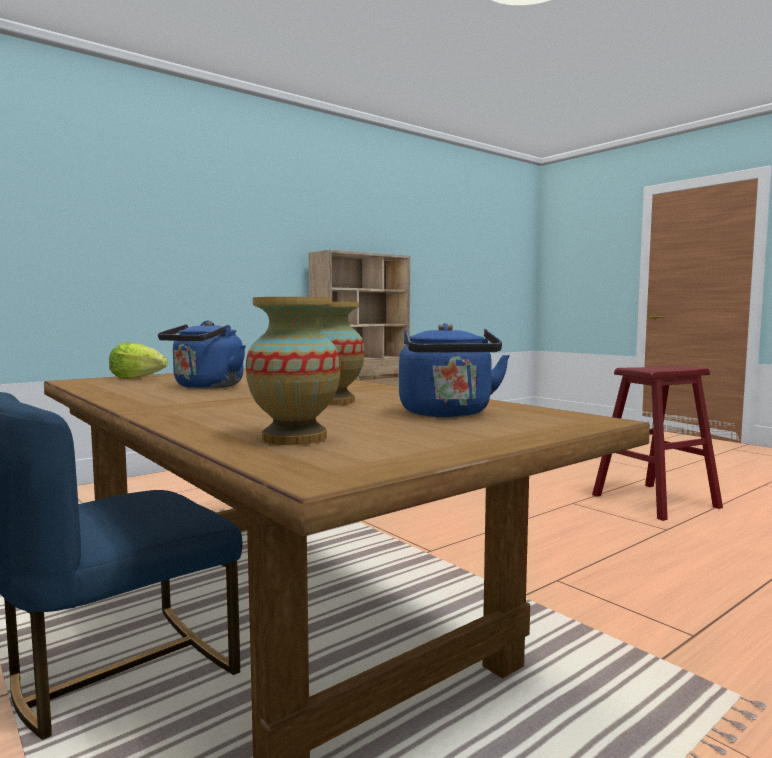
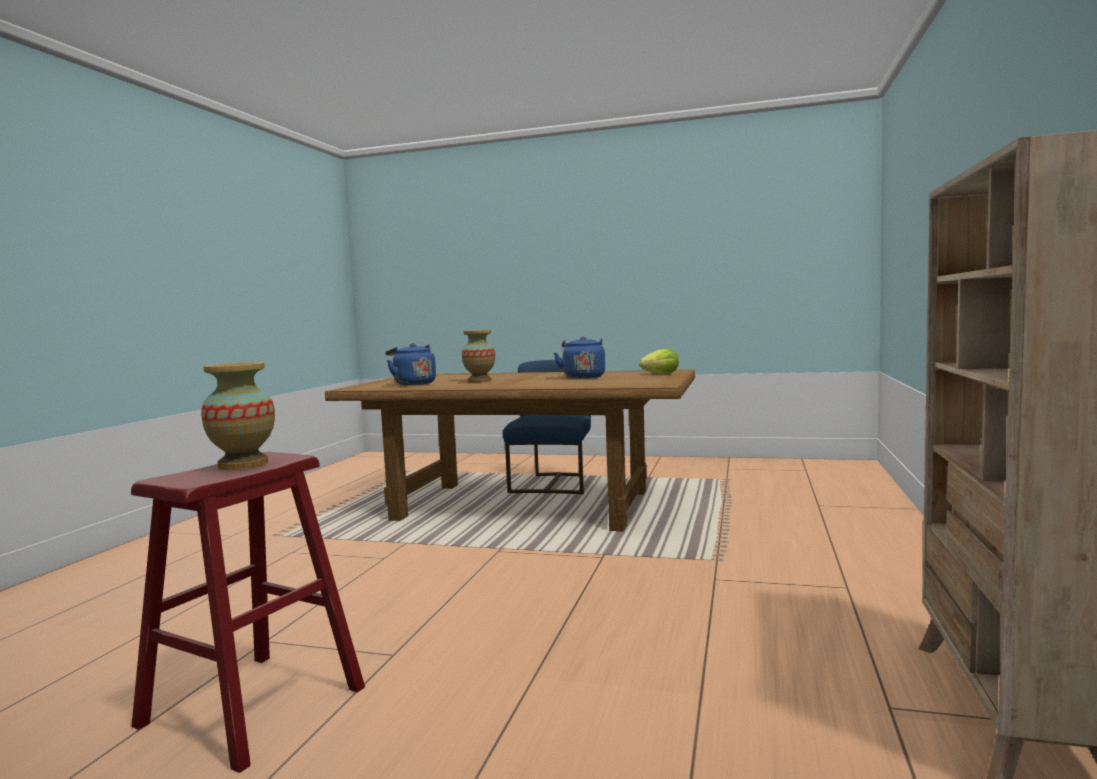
camera: 145 degrees right, 0 degrees up
vase [246,297,341,445] -> vase moved to [201,362,275,470]

